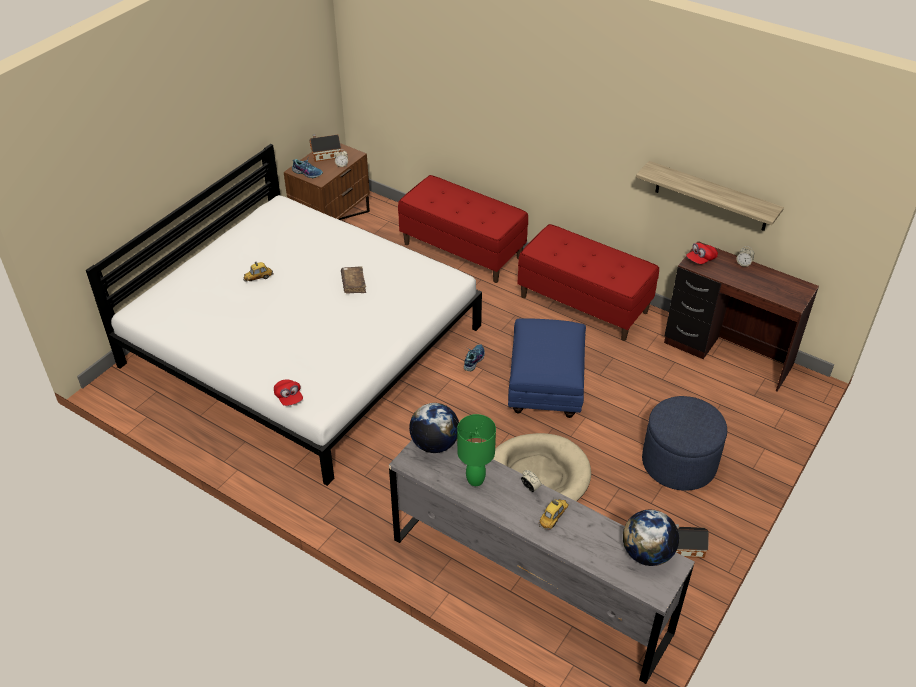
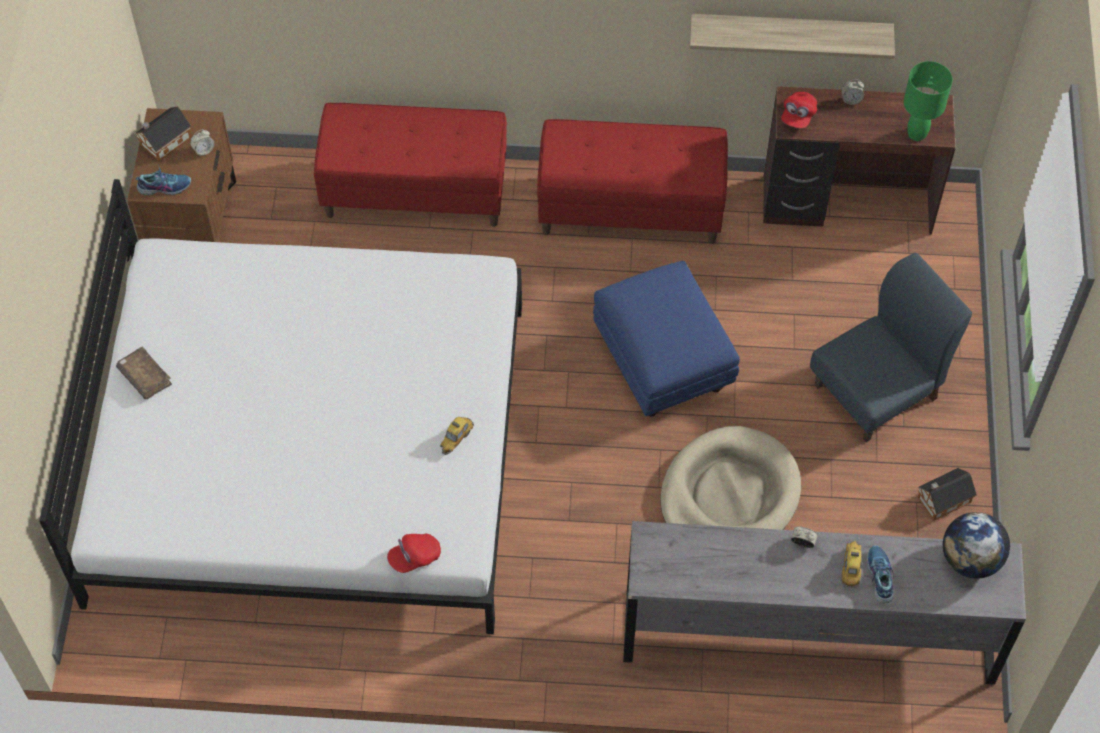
camera: 30 degrees left, 15 degrees up
toy car [243,262,273,282] -> toy car moved to [440,417,474,455]
red cap [274,379,303,406] -> red cap turned 120 degrees clockwise [387,534,441,573]
brown book [341,266,366,294] -> brown book moved to [116,347,172,399]
globe [409,403,459,453] -> none
green table lamp [457,414,496,486] -> green table lamp moved to [904,61,952,141]
shoe [464,344,485,371] -> shoe moved to [867,545,894,604]
blue ottoman [642,396,727,491] -> blue chair [810,253,972,442]

